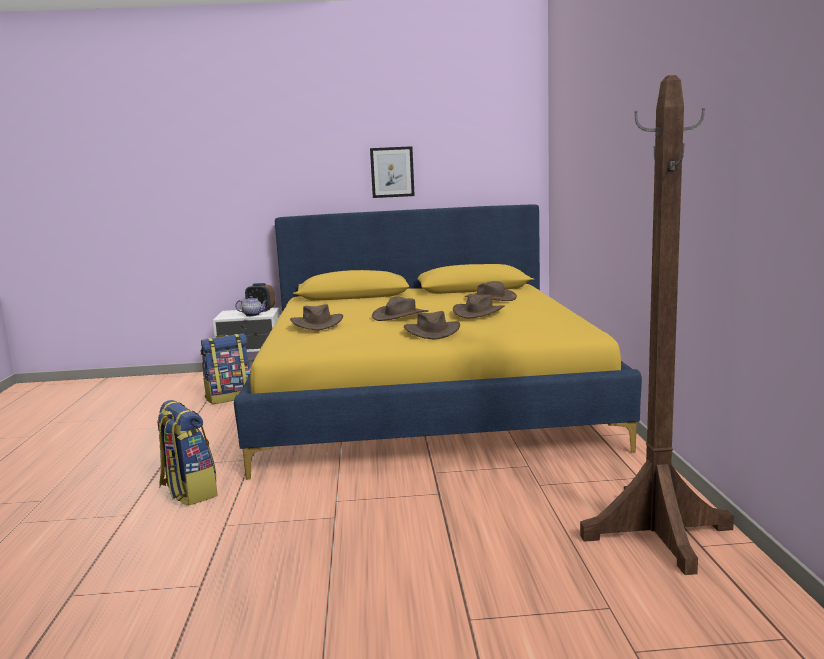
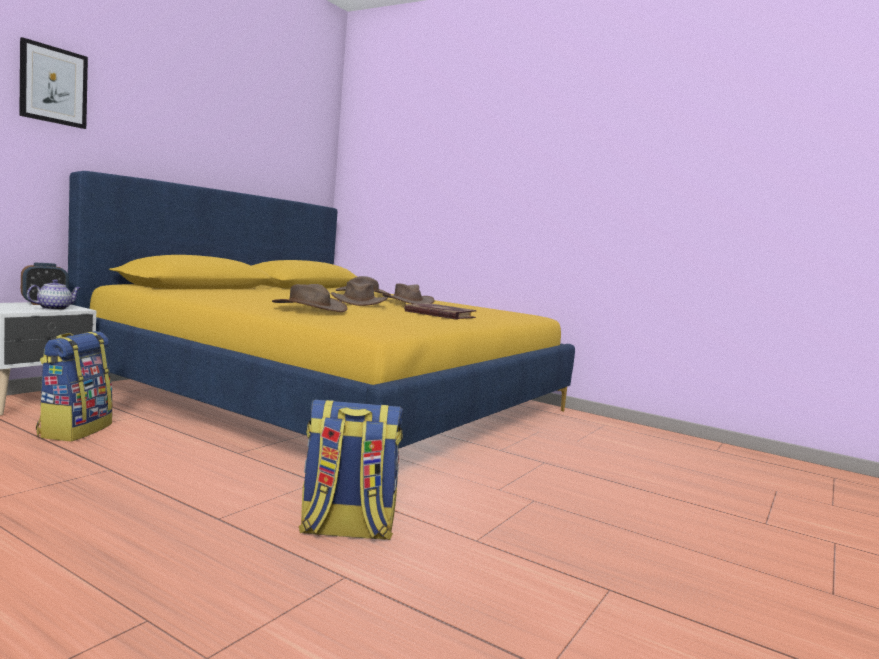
camera: 55 degrees left, 5 degrees down
picture [370,146,415,198] -> picture moved to [19,37,88,129]
brown hat [404,311,460,339] -> book [404,303,477,320]
brown clothes rack [580,75,734,575] -> none

